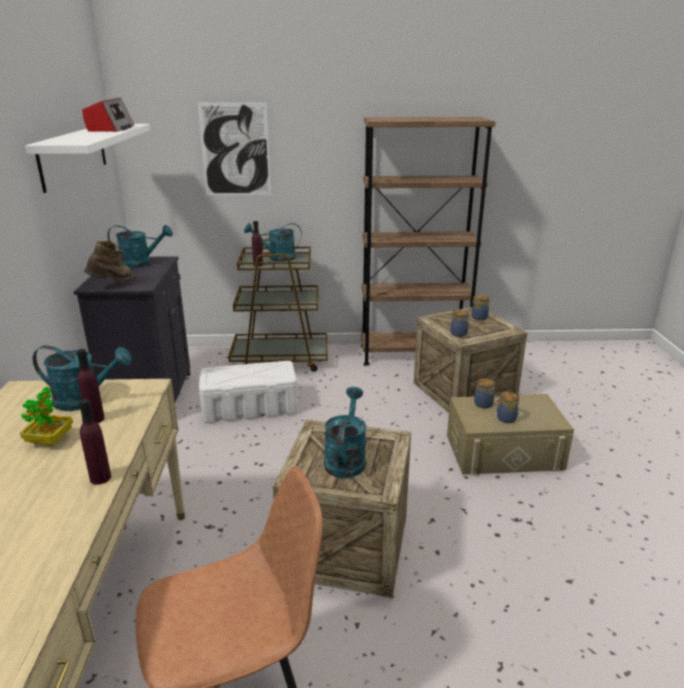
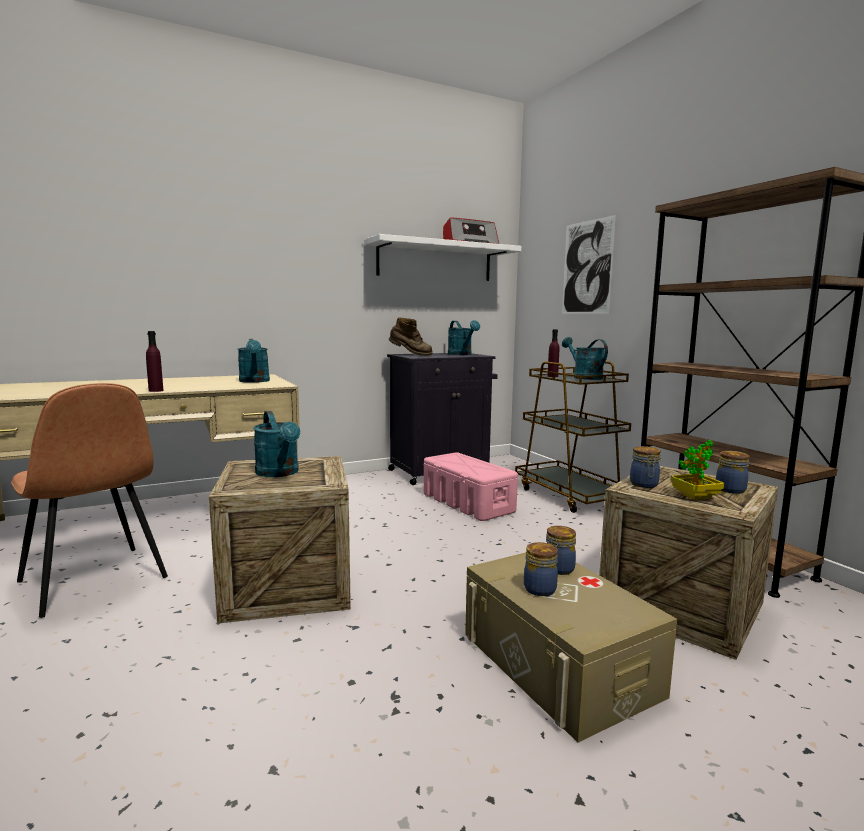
camera: 65 degrees right, 15 degrees down
potted plant [20,387,73,446] -> potted plant moved to [671,440,724,500]
purple bottle [76,349,105,423] -> none
white storage box [199,361,298,423] -> pink storage box [424,452,518,521]
turquoise watering can [324,387,367,478] -> turquoise watering can turned 75 degrees clockwise [253,411,300,477]

